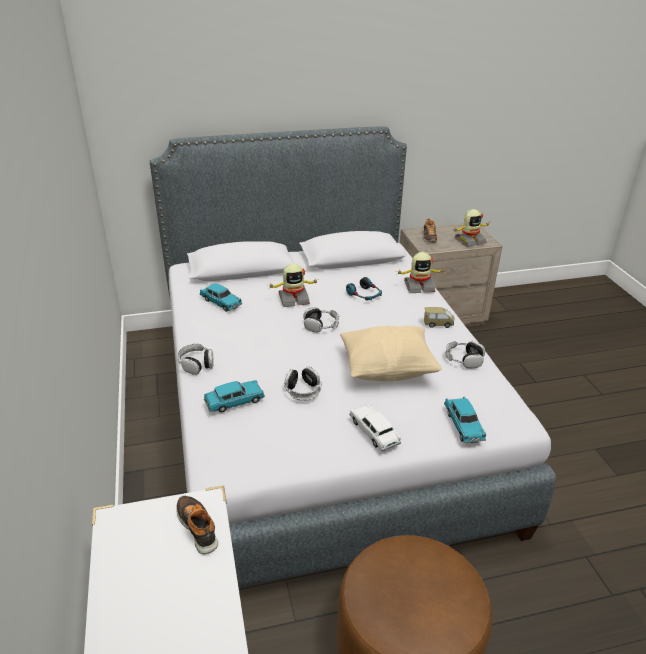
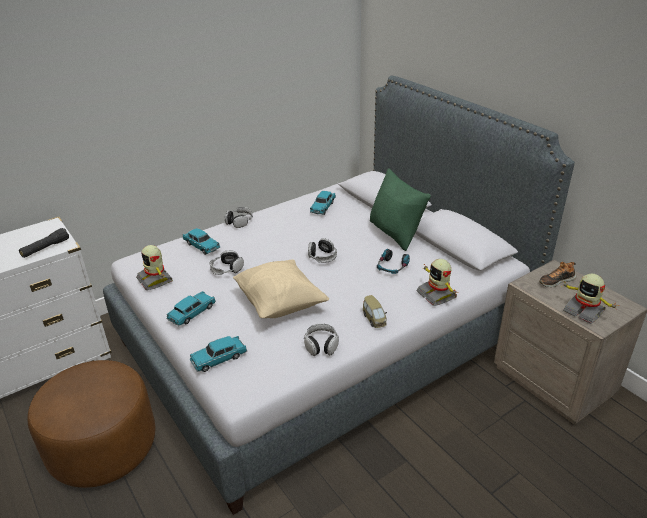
camera: 70 degrees right, 0 degrees up
shoe [176,495,218,554] -> black flashlight [19,228,69,258]
toy robot [270,264,318,307] -> toy robot moved to [136,245,172,290]
white toy car [349,404,401,451] -> turquoise toy car [167,291,216,326]
none -> green pillow [370,168,431,251]

